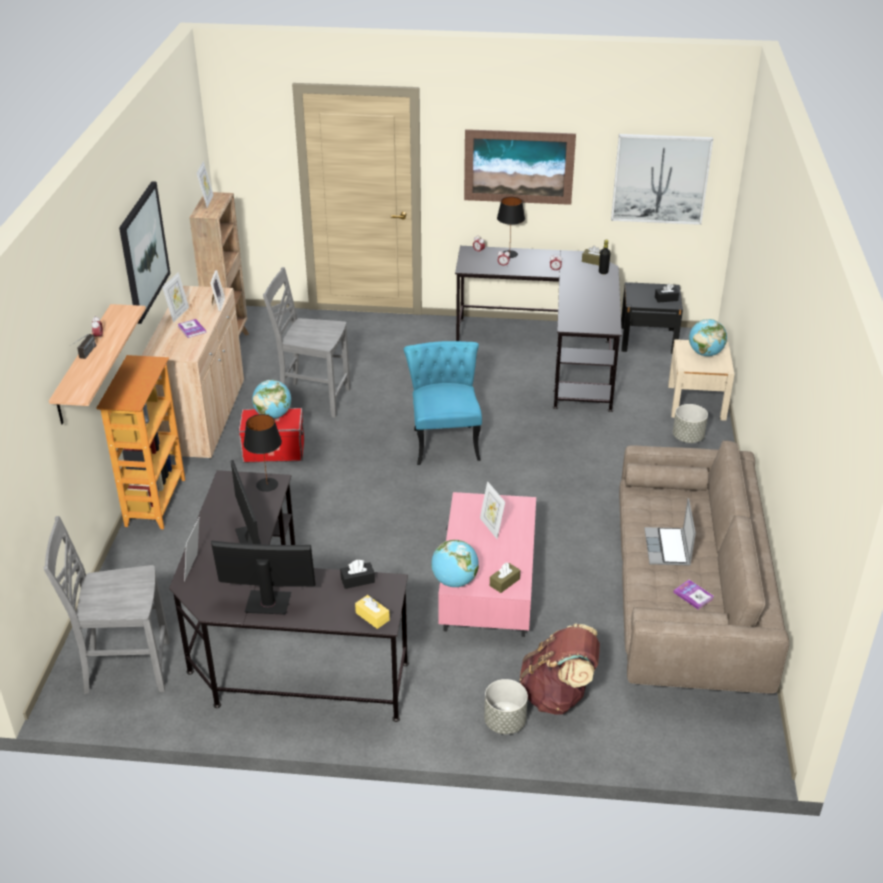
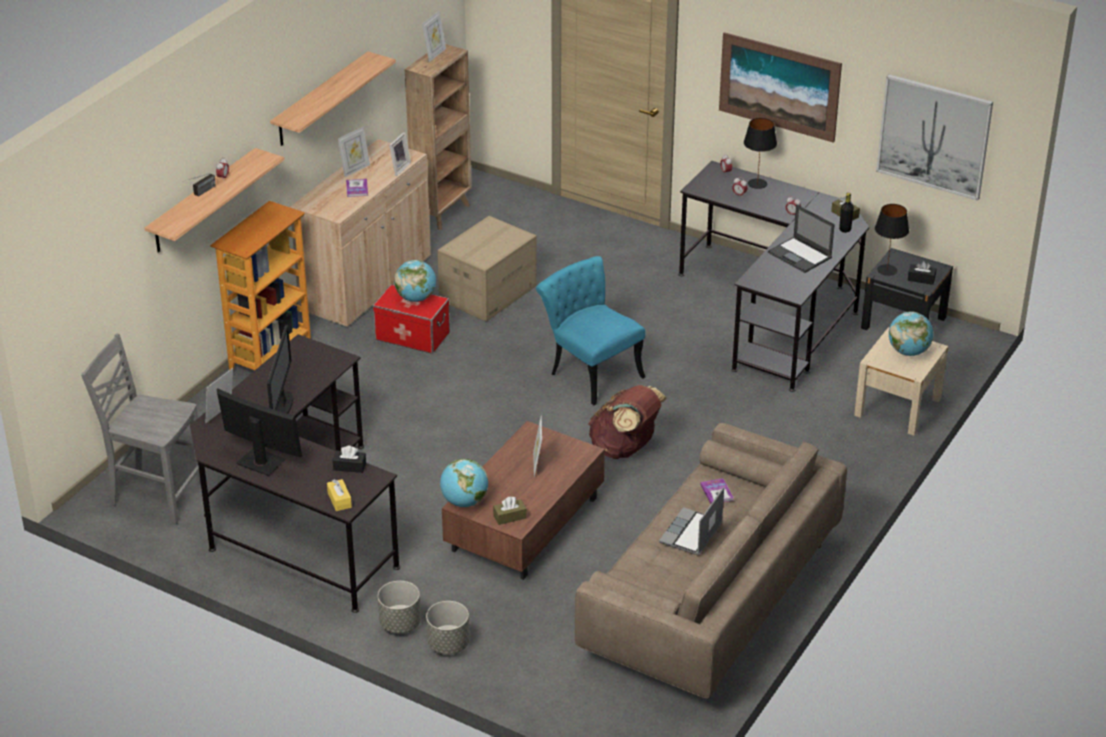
camera: 25 degrees right, 0 degrees up
picture [119,181,170,324] -> shelf [270,52,396,146]
black table lamp [244,414,282,492] -> black table lamp moved to [875,204,909,276]
grey chair [263,267,350,418] -> cardboard box [438,216,536,322]
turquoise chair [404,341,482,465] -> turquoise chair turned 60 degrees counterclockwise [536,256,645,405]
pink coffee table [438,492,536,637] -> brown coffee table [442,421,605,580]
brown backpack [520,624,600,714] -> brown backpack moved to [588,385,667,459]
grey planter [673,404,708,443] -> grey planter moved to [378,581,421,634]
book [673,580,714,610] -> book moved to [700,478,734,504]
none -> laptop [768,204,835,273]

